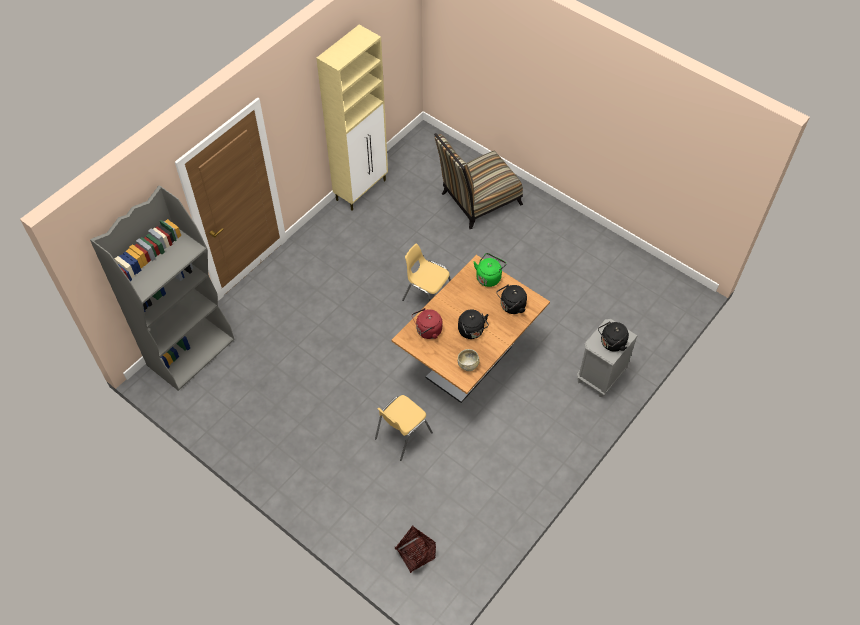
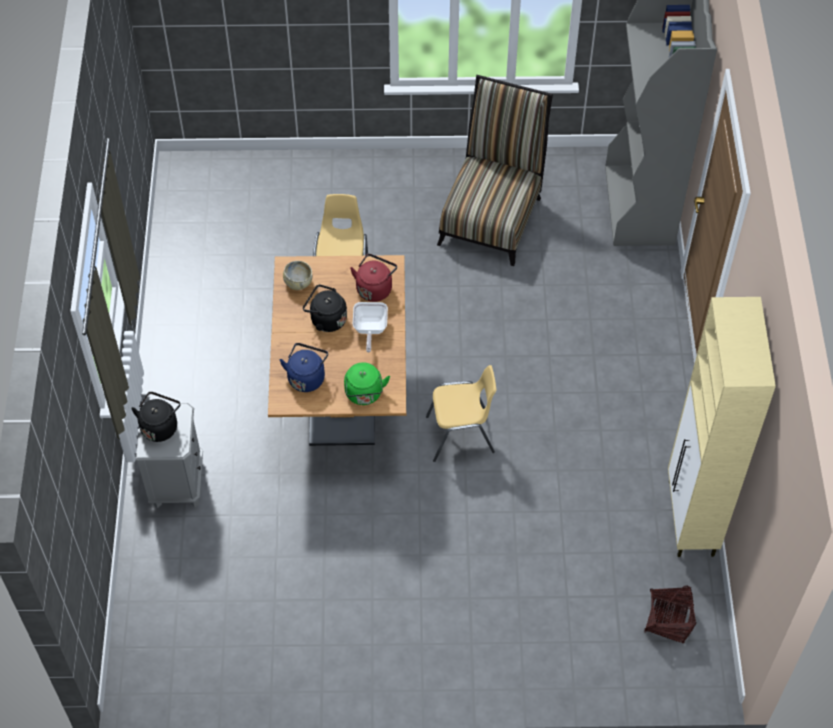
camera: 140 degrees right, 0 degrees up
basket [395,525,436,573] -> basket moved to [644,586,697,643]
chair [434,133,523,229] -> chair moved to [437,75,553,266]
black kettle [497,284,527,314] -> blue kettle [280,343,328,392]
none -> frying pan [353,302,388,352]

